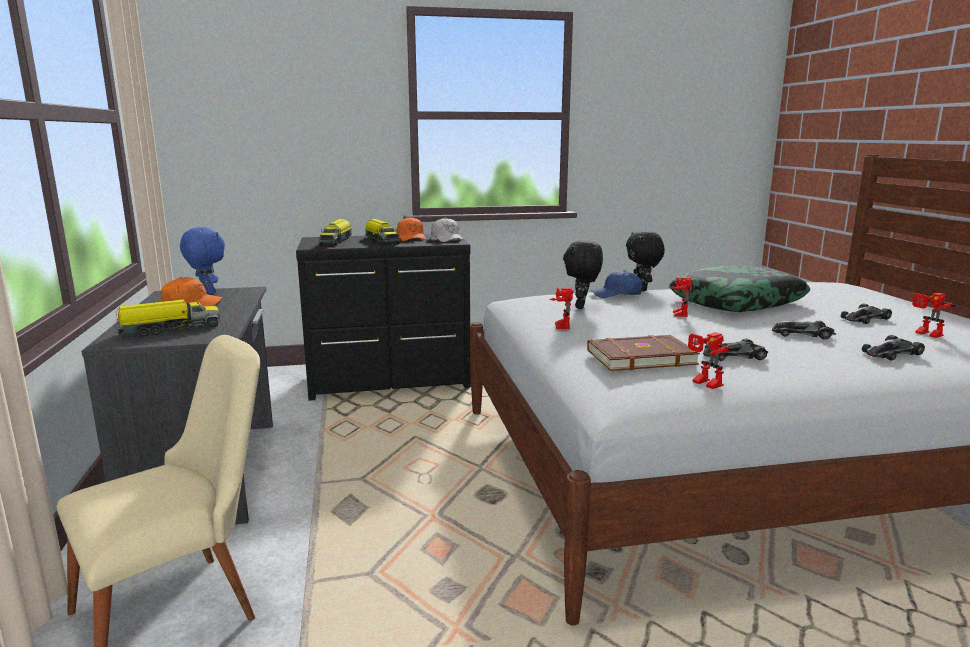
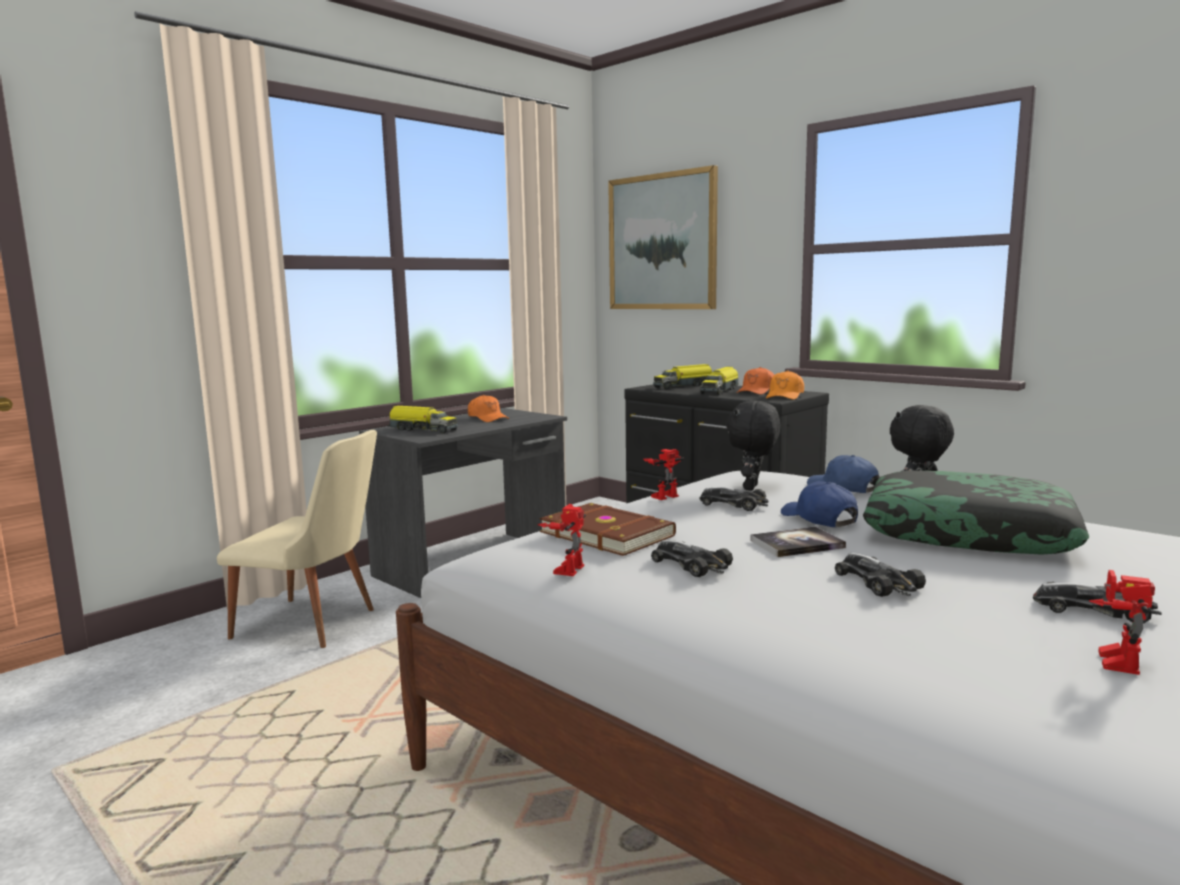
camera: 55 degrees right, 5 degrees down
blue plush toy [180,227,225,294] -> none
white cap [431,218,464,242] -> orange cap [766,370,804,400]
black plush toy [563,240,603,309] -> black plush toy turned 45 degrees counterclockwise [726,401,781,491]
toy robot [669,276,693,317] -> blue cap [781,481,858,527]
toy car [862,335,925,361] -> toy car moved to [700,487,769,511]
none -> picture [608,165,718,309]
none -> book [750,527,846,557]

